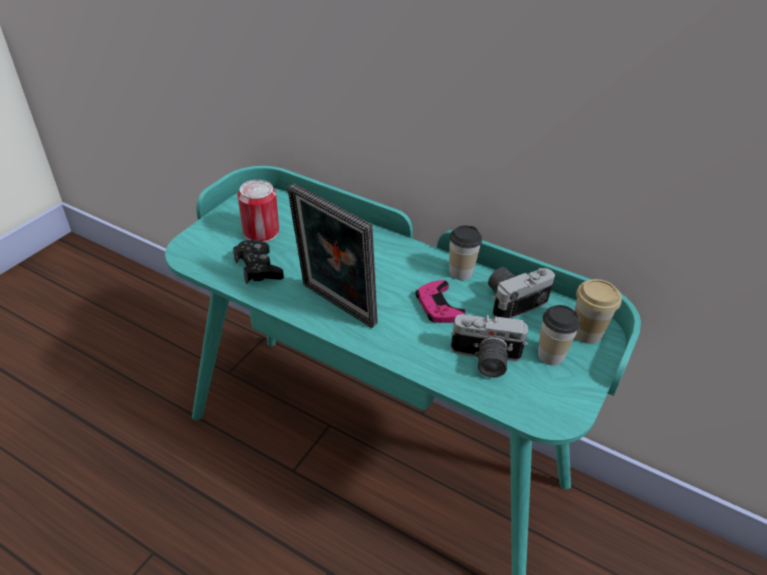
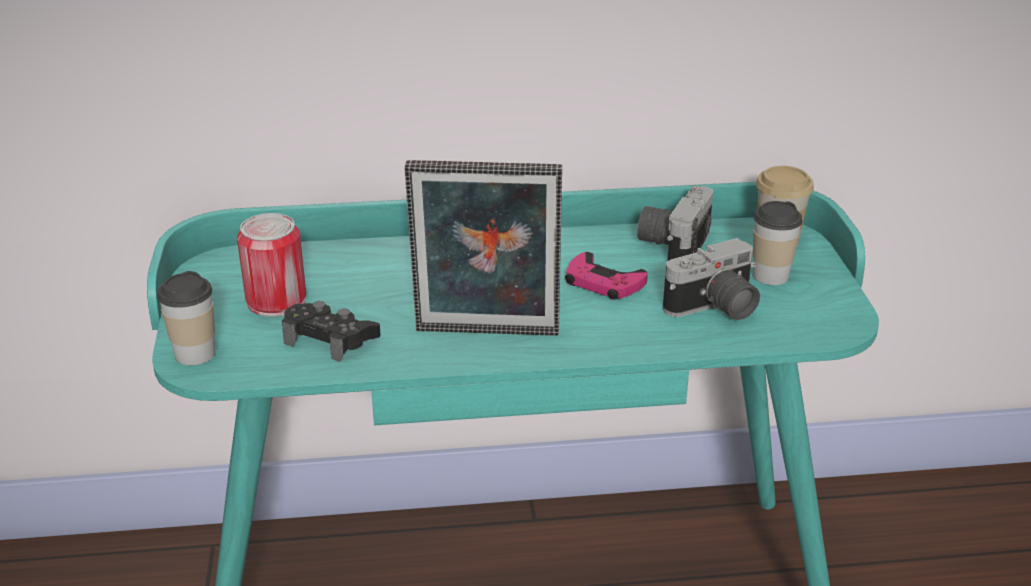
camera: 35 degrees left, 10 degrees down
cup [449,225,482,280] -> cup moved to [157,271,215,365]

